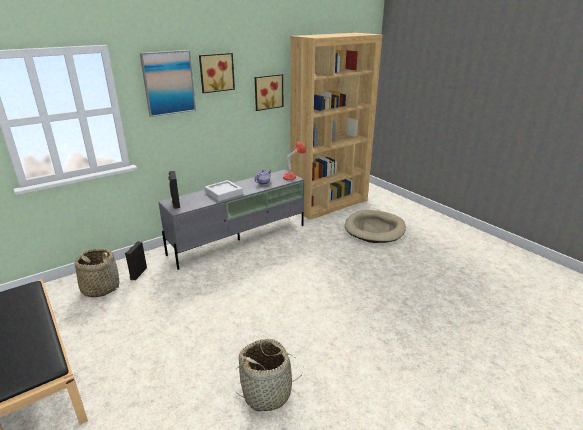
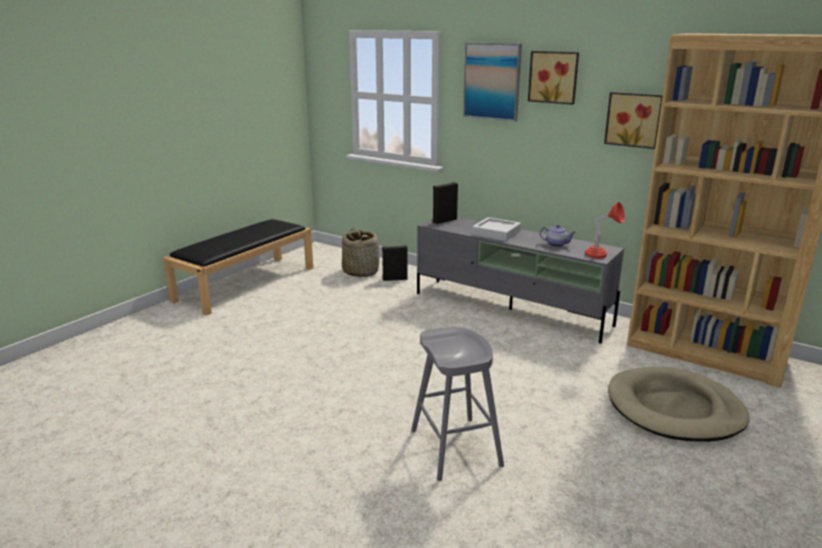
camera: 70 degrees right, 5 degrees down
basket [235,339,304,411] -> none
none -> grey stool [411,327,504,481]

